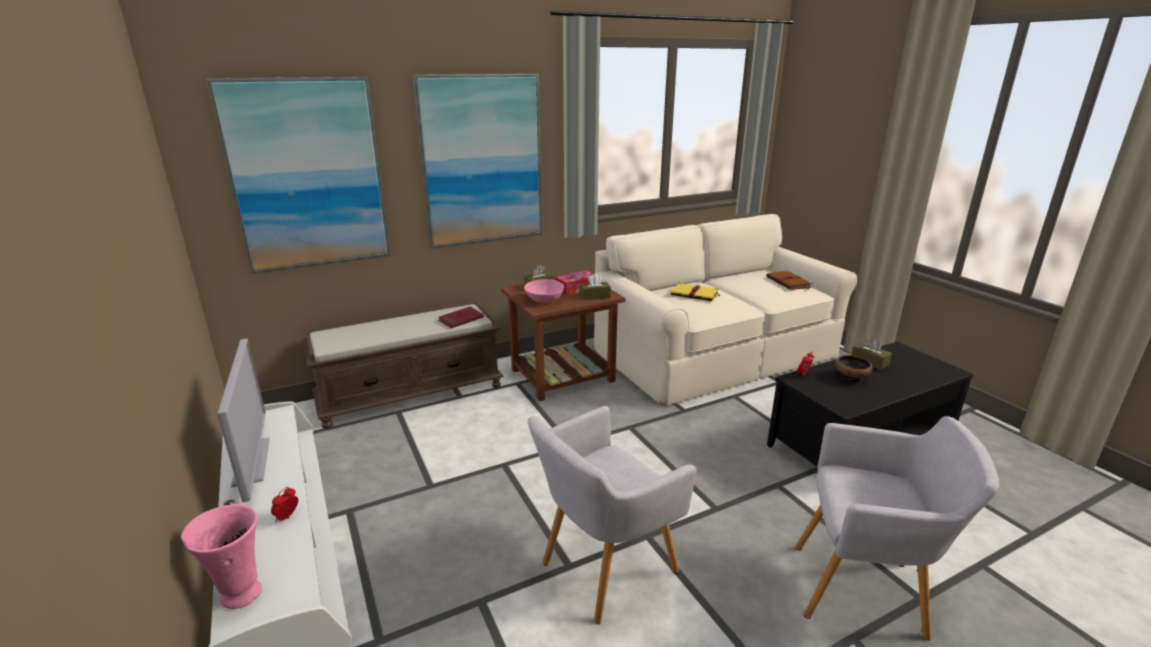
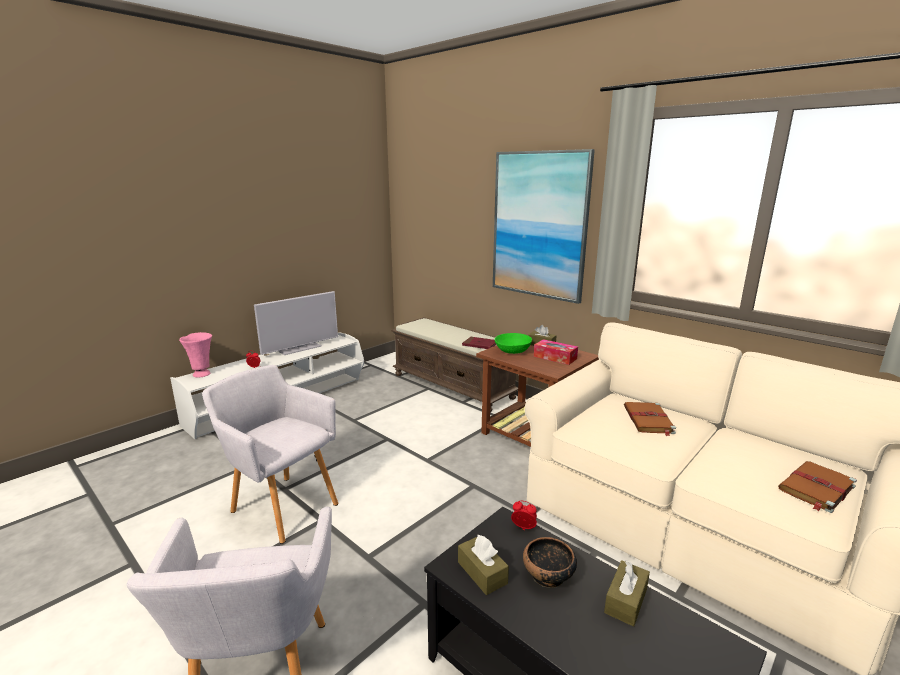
camera: 70 degrees right, 5 degrees down
picture [206,77,391,274] -> none
pink bowl [524,279,564,303] -> green bowl [495,333,532,354]
brown tissue box [580,273,611,300] -> brown tissue box moved to [458,535,509,595]
yellow book [671,283,721,301] -> brown book [624,402,676,436]

